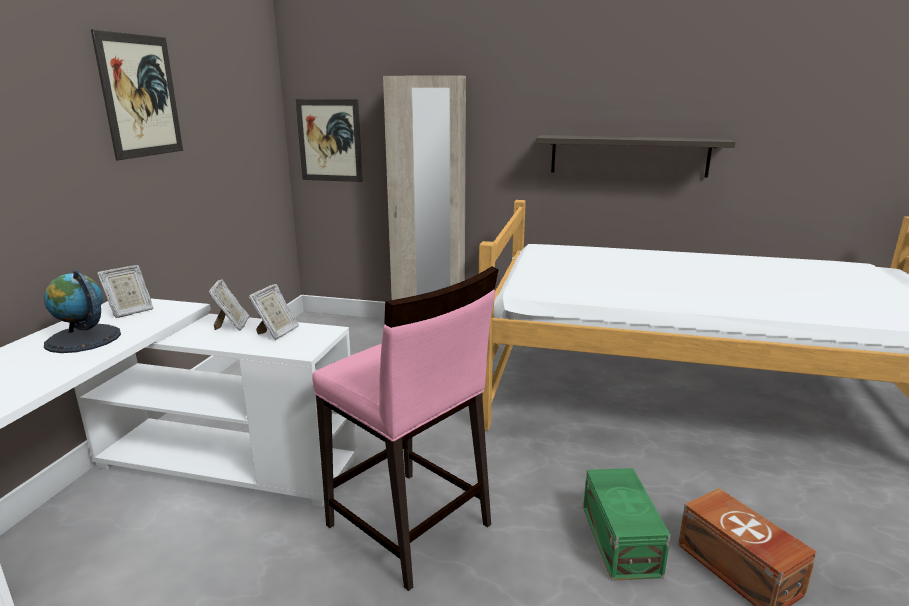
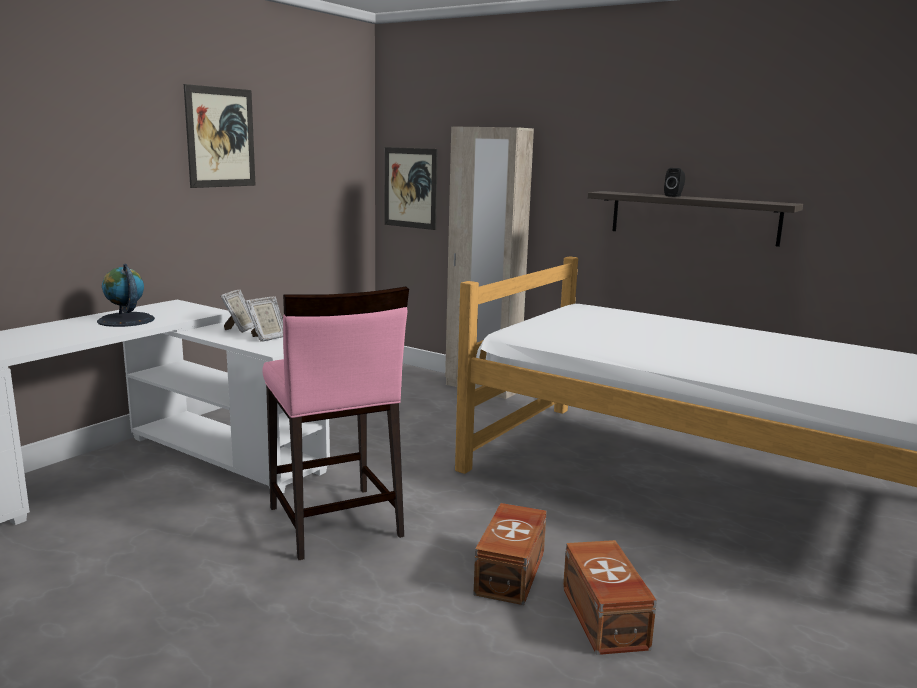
camera: 20 degrees right, 5 degrees down
picture frame [97,265,153,318] -> none
green storage box [583,468,671,581] -> brown storage box [474,503,547,605]
none -> black speaker [664,168,685,197]

